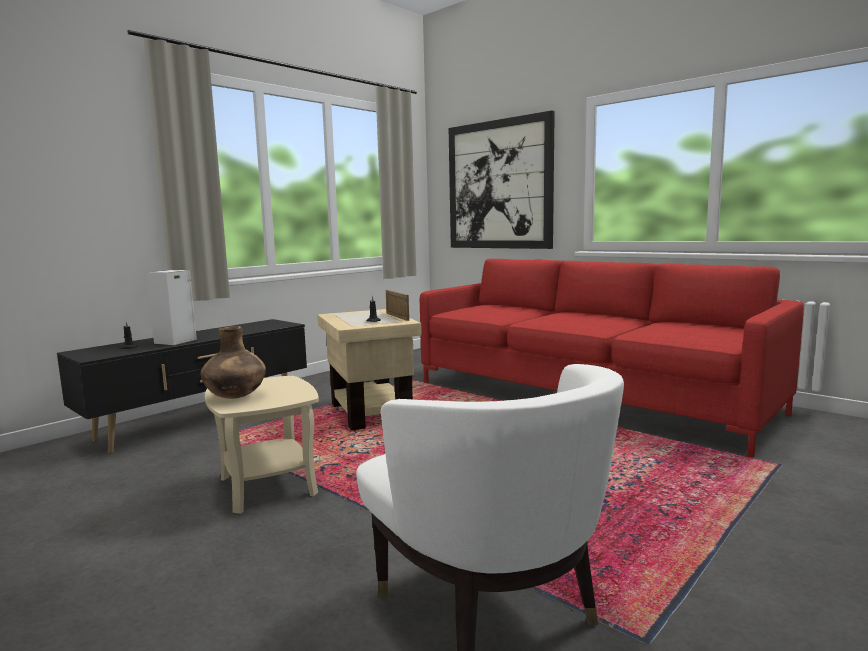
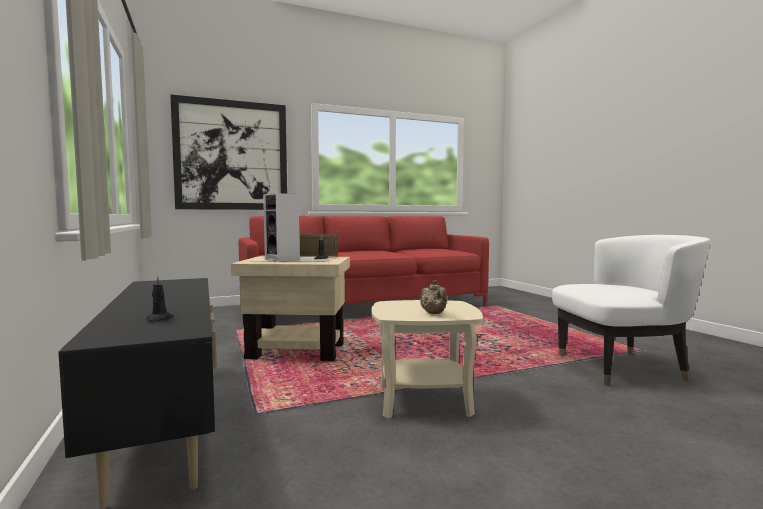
camera: 65 degrees left, 5 degrees down
speaker [146,270,197,345] -> speaker moved to [263,193,300,262]
brown vase [201,326,266,399] -> beige teapot [420,280,447,314]

